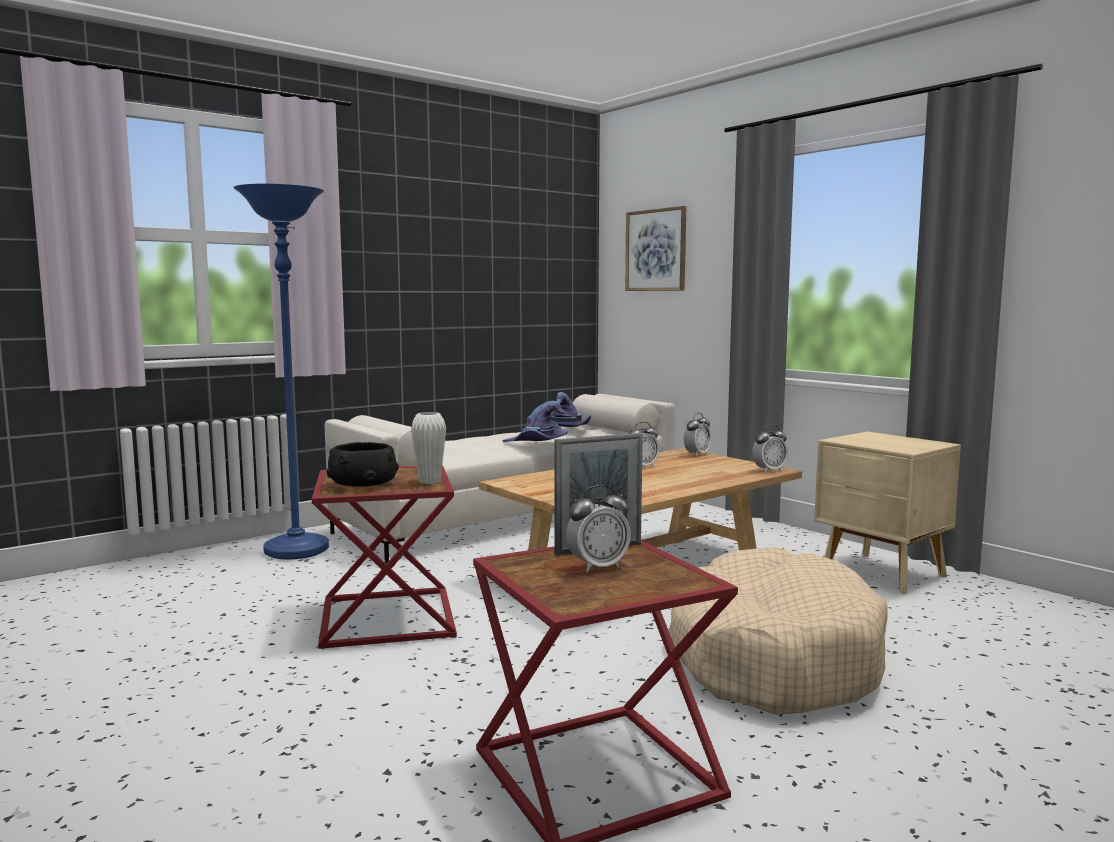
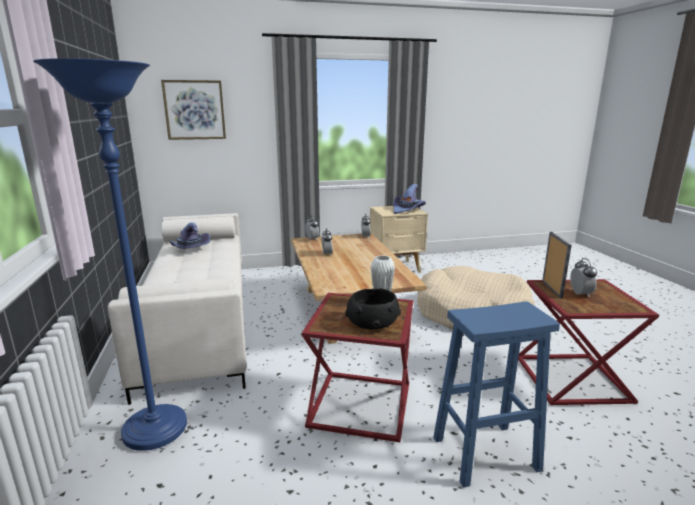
camera: 65 degrees left, 10 degrees up
purple hat [503,401,568,442] -> purple hat moved to [393,184,426,214]
none -> blue stool [433,301,560,488]

